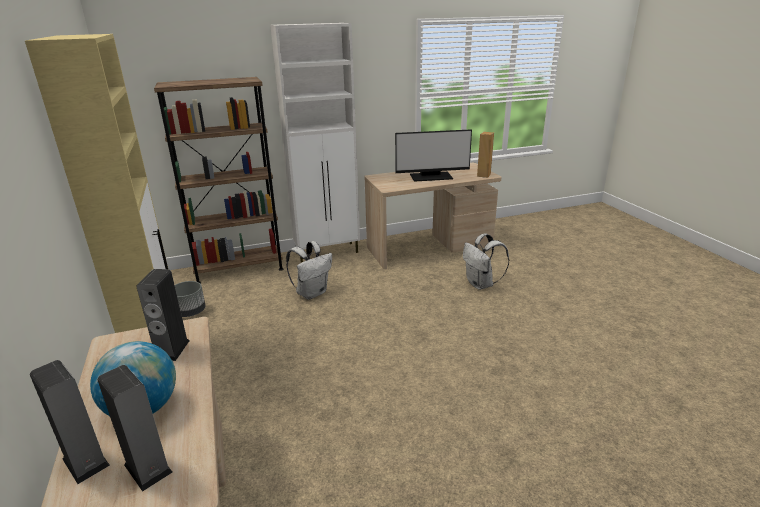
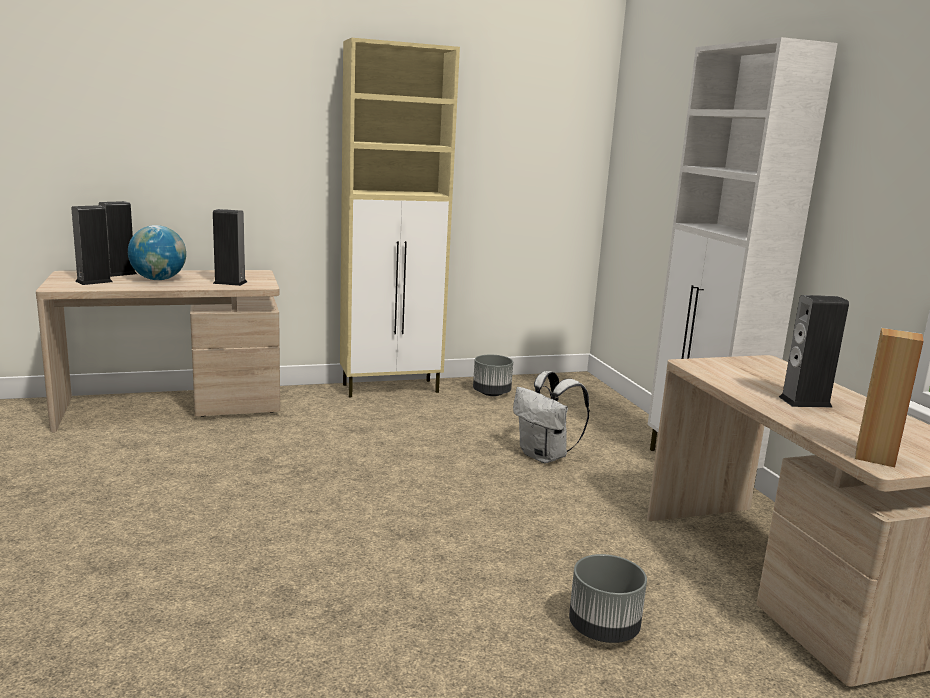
camera: 90 degrees right, 10 degrees down
brown bookcase [154,77,284,284] -> none
monitor [395,129,472,182] -> speaker [779,295,849,407]
white backpack [463,233,509,290] -> grey planter [569,554,647,643]

